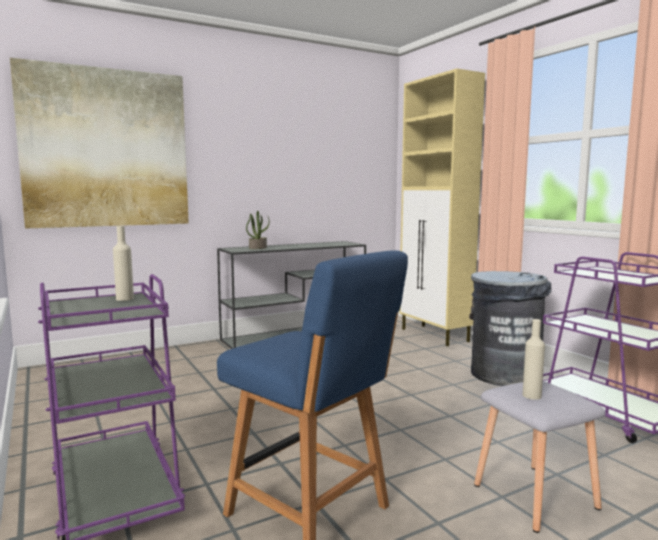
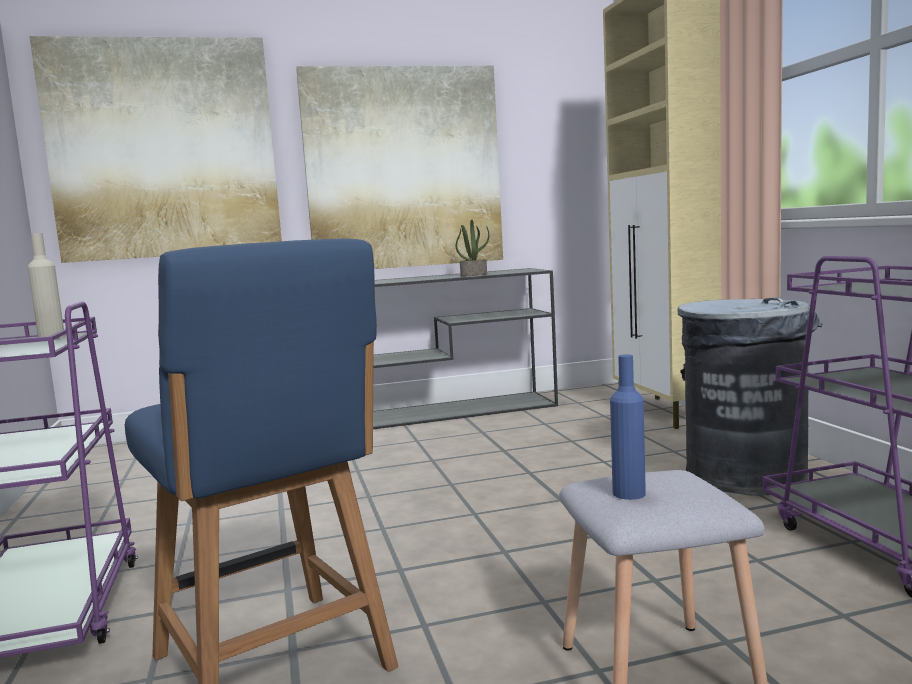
camera: 15 degrees right, 0 degrees up
potted plant [246,211,270,249] -> potted plant moved to [456,220,490,276]
beige bottle [522,319,545,400] -> blue bottle [610,354,646,500]
none -> picture [296,66,503,269]

